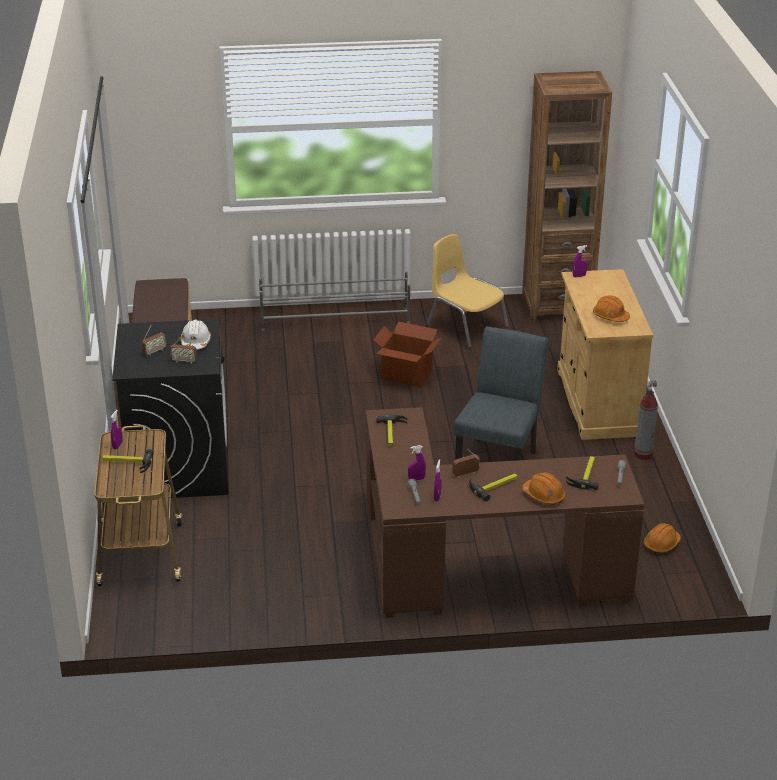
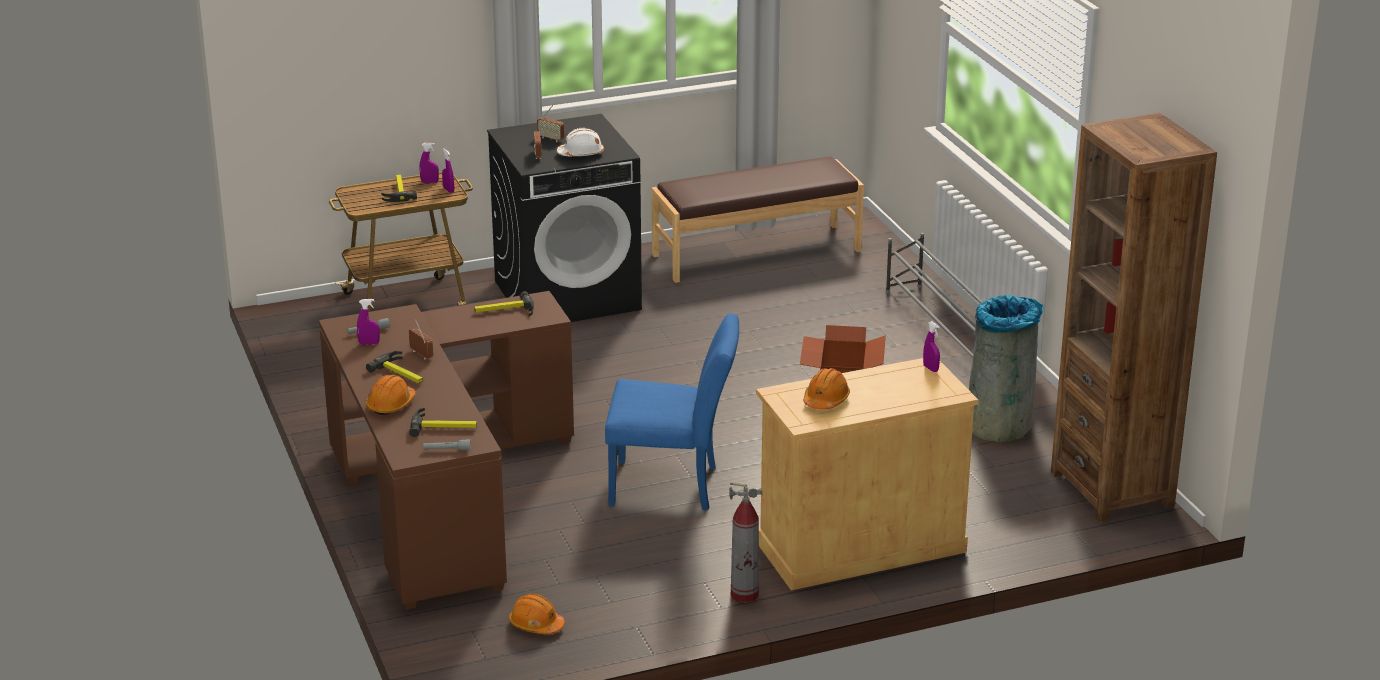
camera: 75 degrees right, 5 degrees down
purple spray bottle [408,445,426,481] -> purple spray bottle moved to [442,148,454,193]
yellow chair [427,234,509,348] -> grey trash can [969,295,1044,442]
grey chair [454,326,549,461] -> blue chair [605,313,739,510]

